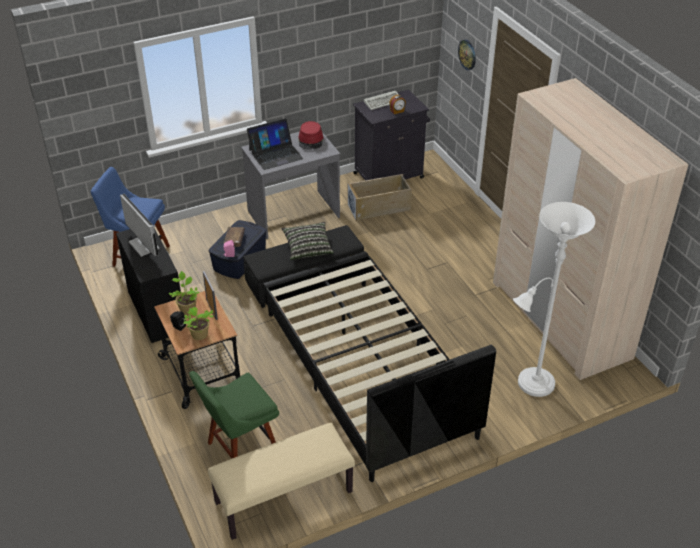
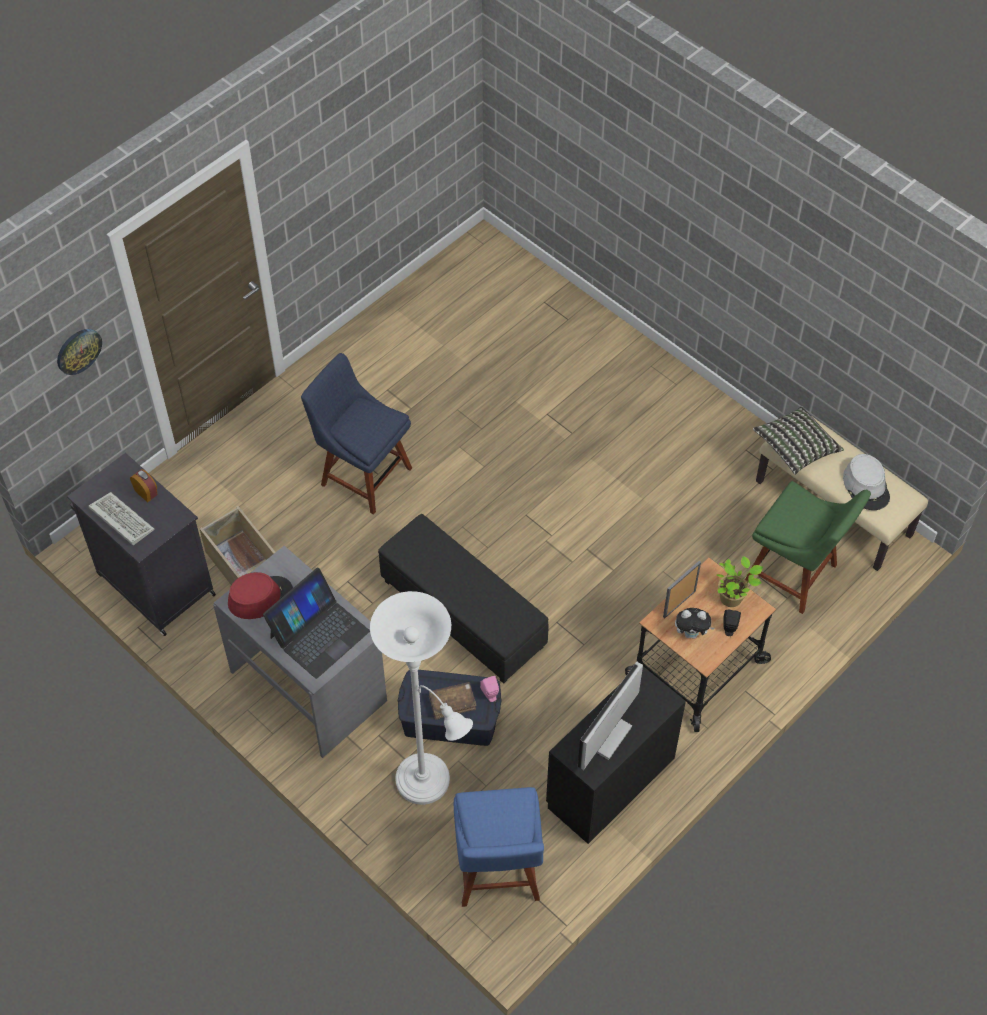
camera: 110 degrees left, 15 degrees up
potted plant [168,271,200,315] -> plush toy [675,608,714,639]
laptop [247,118,303,170] -> laptop turned 90 degrees clockwise [263,567,370,679]
black bed [263,251,496,482] -> none
pillow [282,222,334,260] -> pillow moved to [753,406,844,475]
beige wardrobe [493,78,689,380] -> none
white floor lamp [513,202,595,397] -> white floor lamp moved to [370,591,473,805]
none -> blue chair [301,353,412,515]
none -> grey hat [843,454,890,510]

